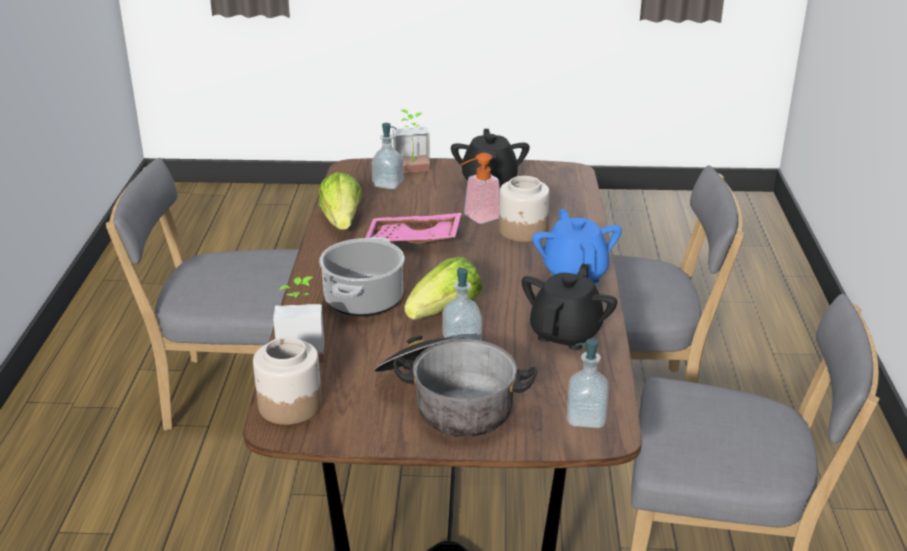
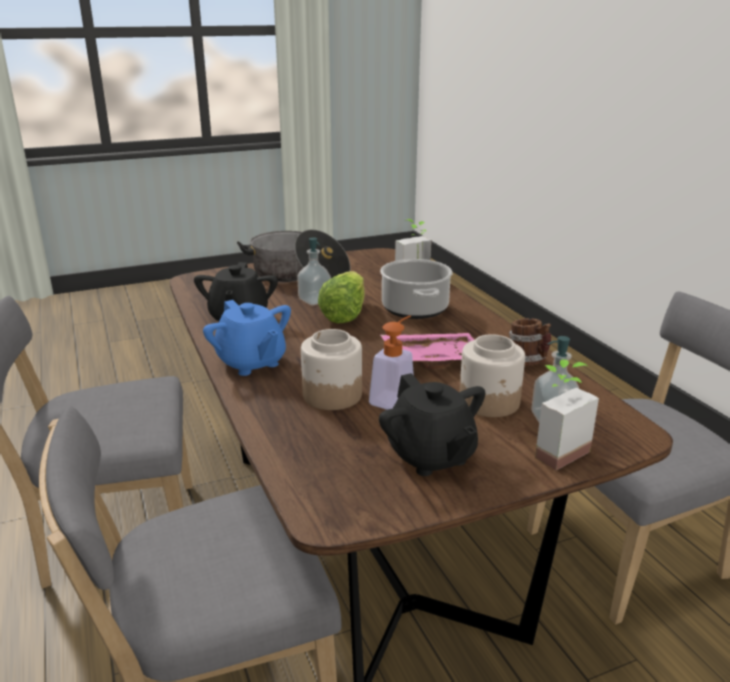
camera: 155 degrees right, 5 degrees down
jar [253,337,322,425] -> jar moved to [460,334,525,417]
lettuce [319,172,362,230] -> mug [509,318,551,365]
soap dispenser [567,338,608,428] -> none

